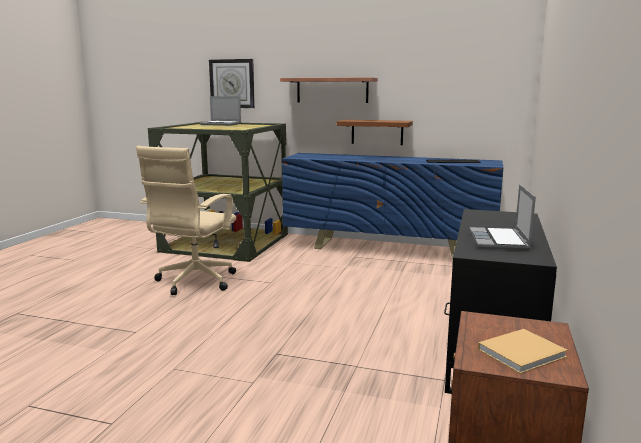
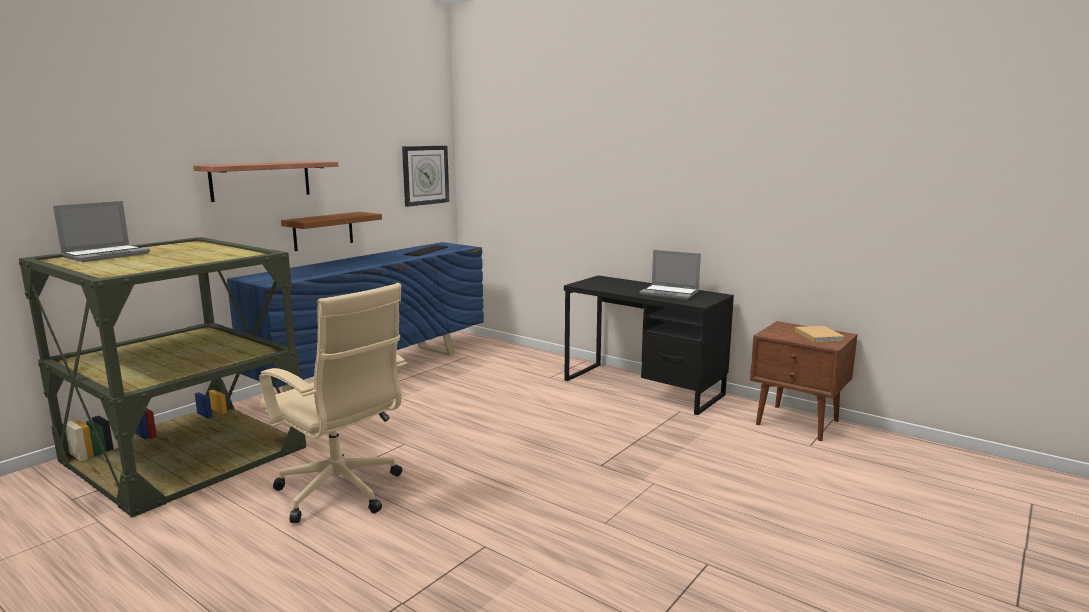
camera: 70 degrees left, 0 degrees up
wall clock [209,59,255,108] -> wall clock moved to [402,146,449,207]

